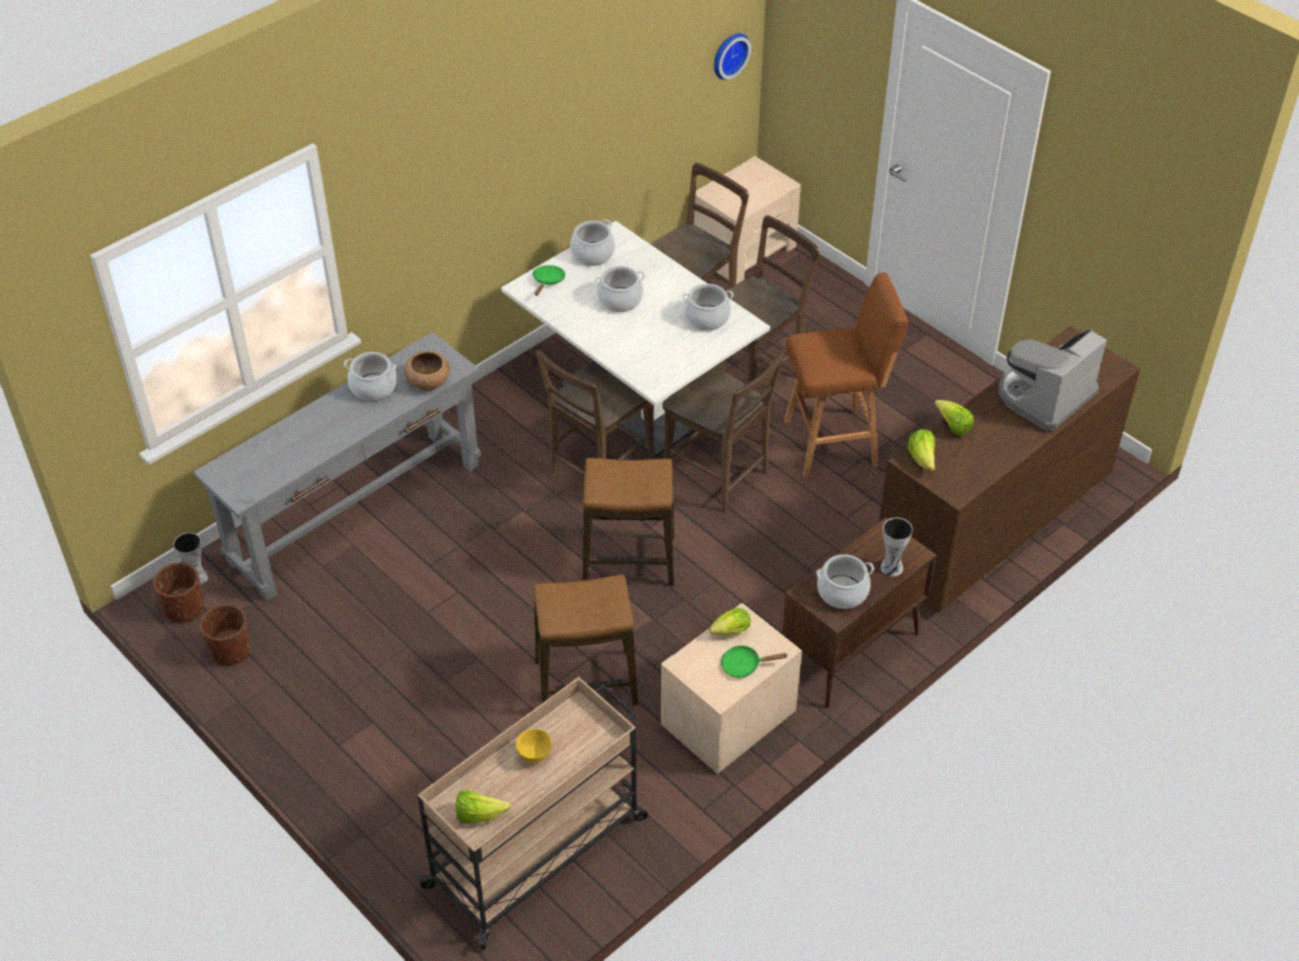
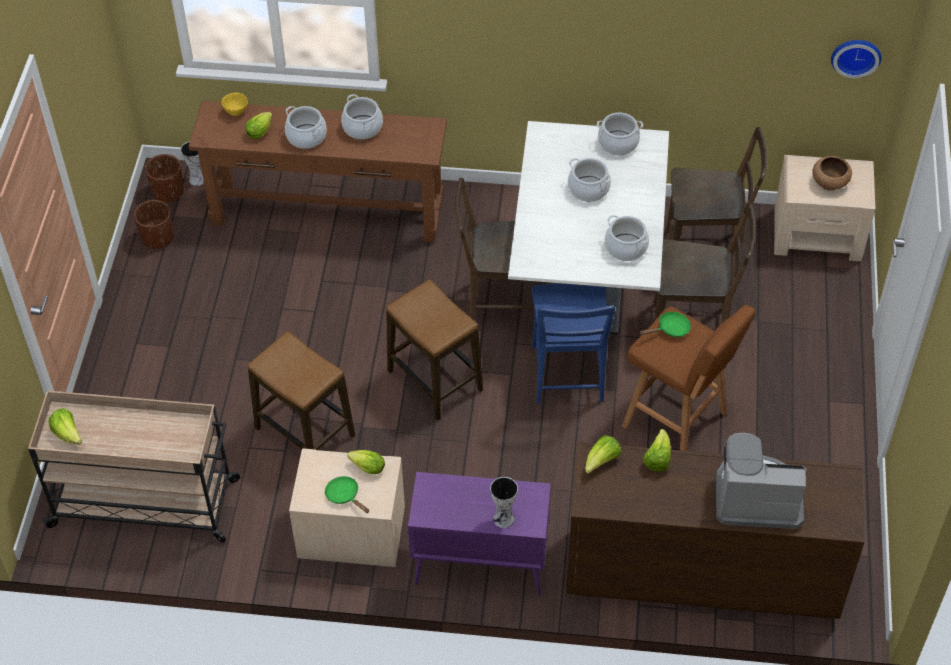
camera: 50 degrees right, 5 degrees up
grey console table [193,332,481,601] -> brown console table [189,101,447,242]
brown bowl [404,351,450,391] -> brown bowl moved to [812,156,852,190]
yellow bowl [516,729,552,763] -> yellow bowl moved to [222,93,248,116]
green frying pan [533,265,565,296] -> green frying pan moved to [639,312,691,337]
brown chair [662,350,785,512] -> blue chair [532,284,615,404]
brown cabinet [782,518,937,708] -> purple cabinet [408,472,551,596]
cooking pot [816,554,874,609] -> cooking pot moved to [285,106,327,149]
none -> lettuce [245,112,273,139]

